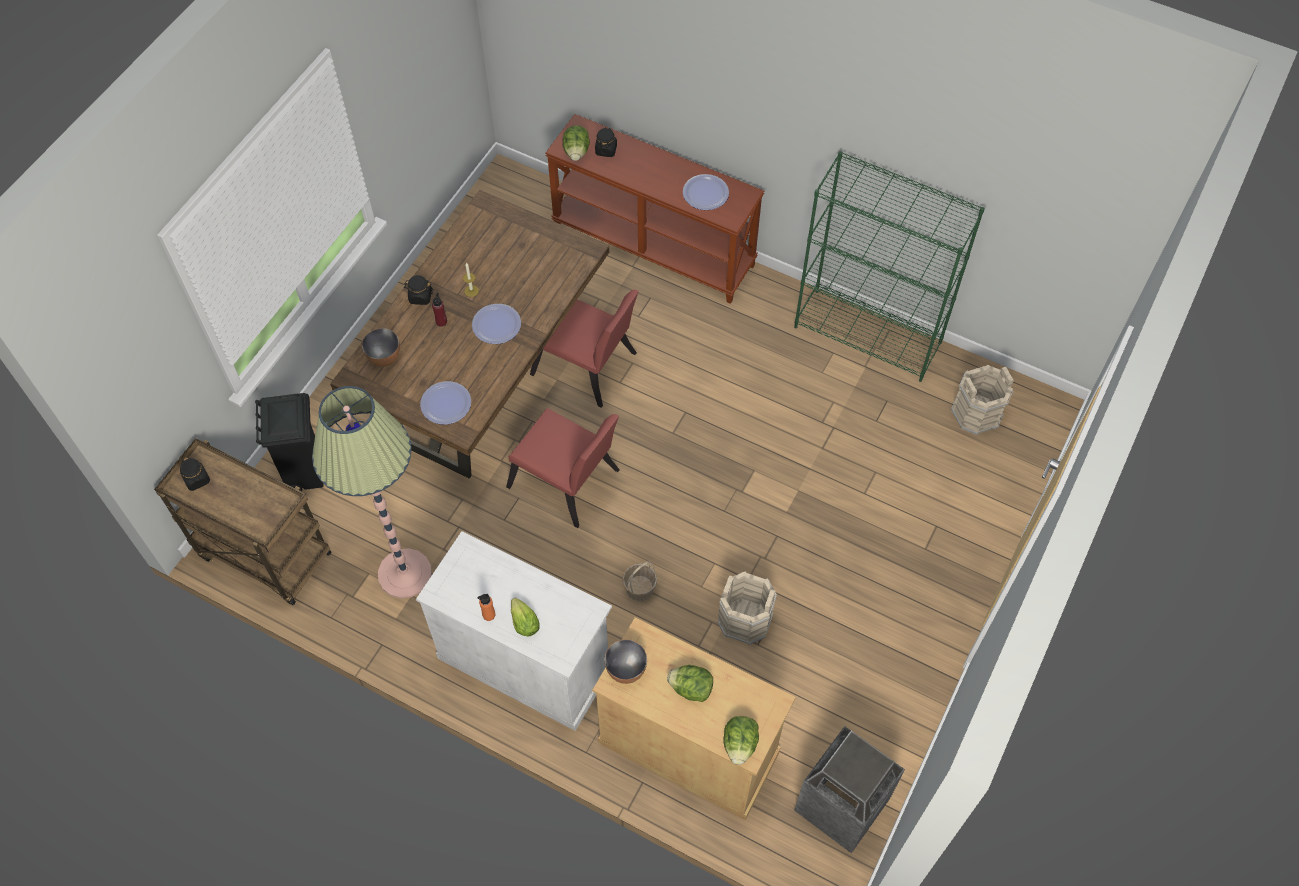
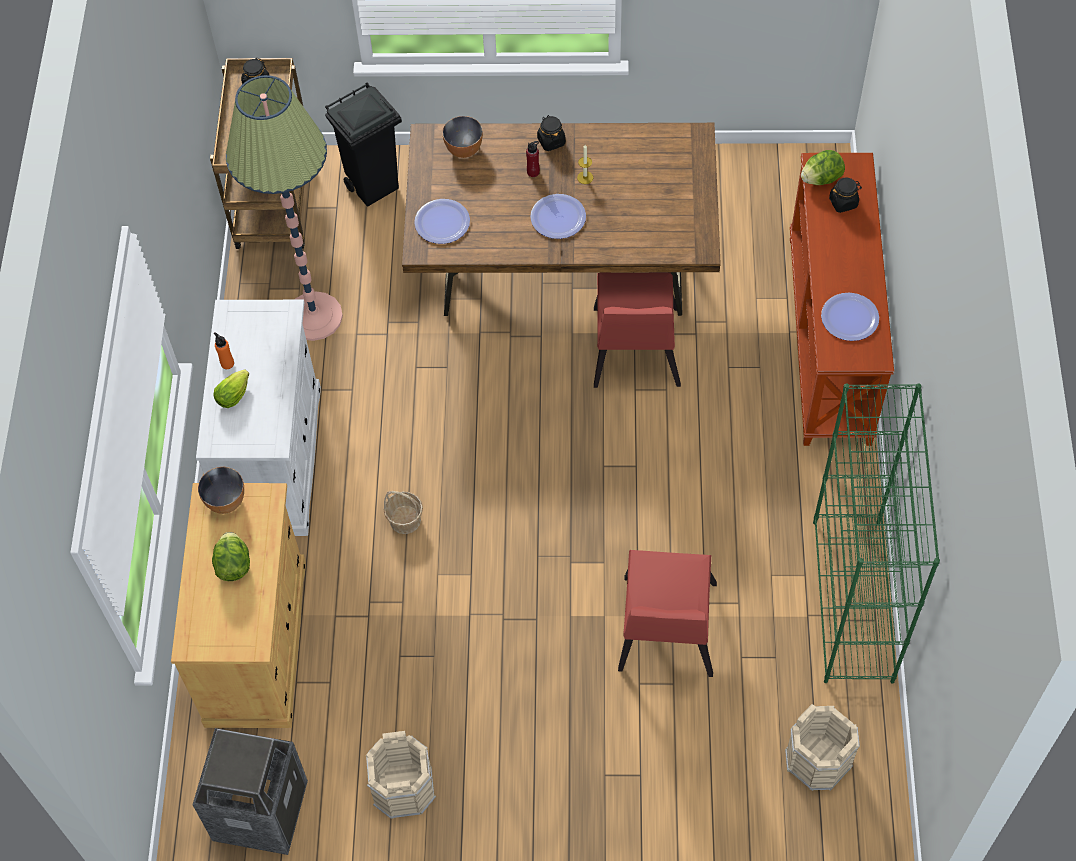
camera: 65 degrees right, 0 degrees up
red chair [506,408,620,528] -> red chair moved to [618,550,717,677]
beige bucket [717,571,777,645] -> beige bucket moved to [366,731,436,819]
lettuce [723,716,759,765] -> none

